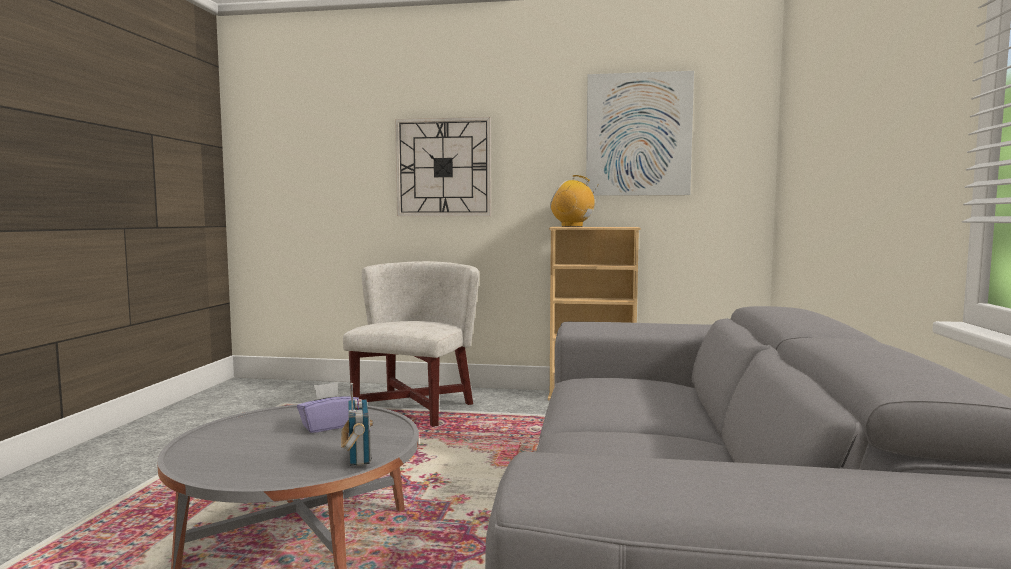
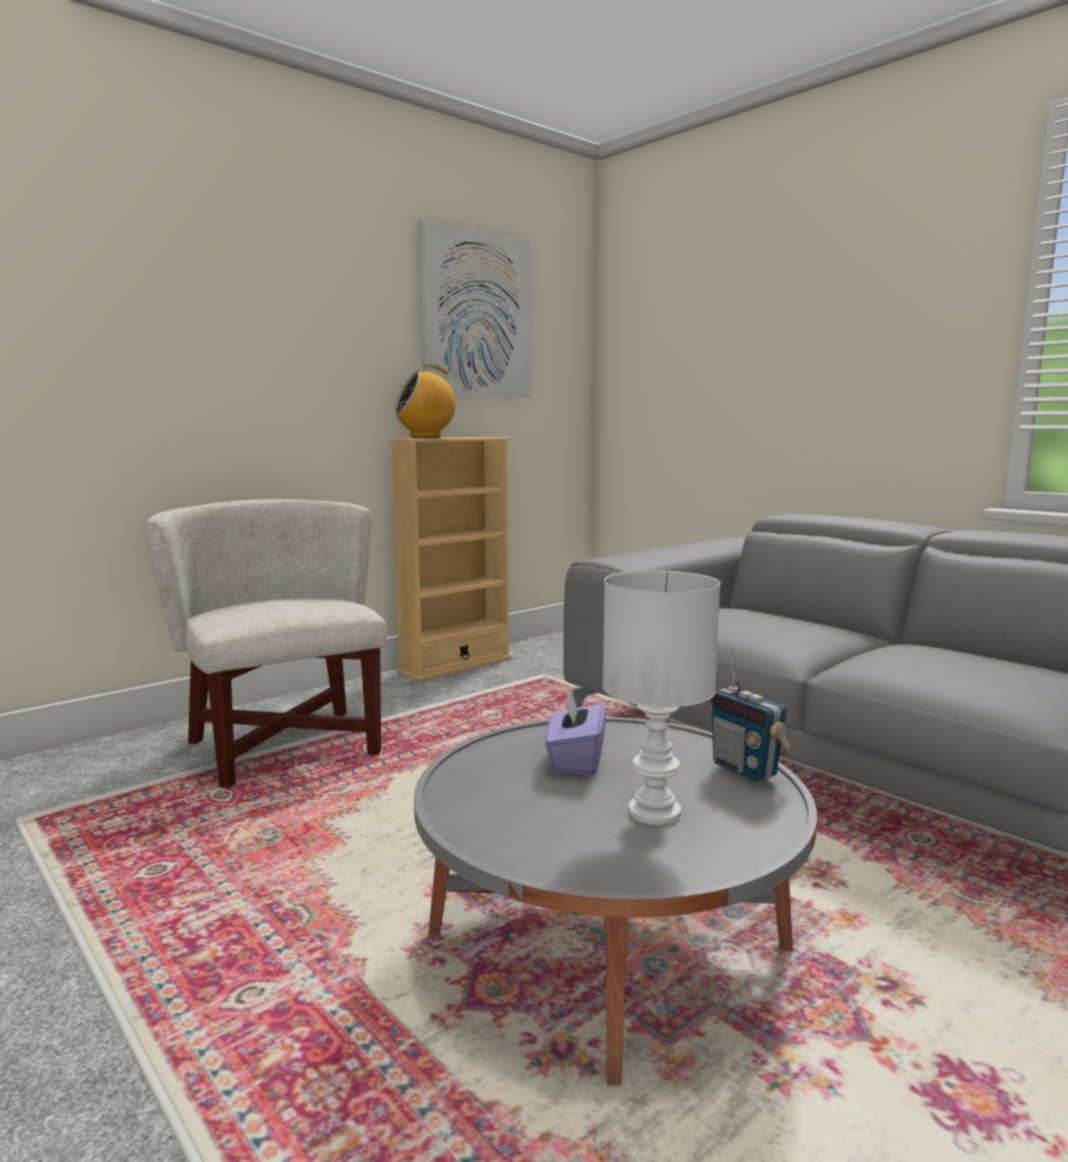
camera: 50 degrees left, 5 degrees up
radio [341,383,373,466] -> radio turned 150 degrees counterclockwise [710,650,792,782]
wall clock [395,117,491,216] -> none
none -> white table lamp [603,570,720,825]

